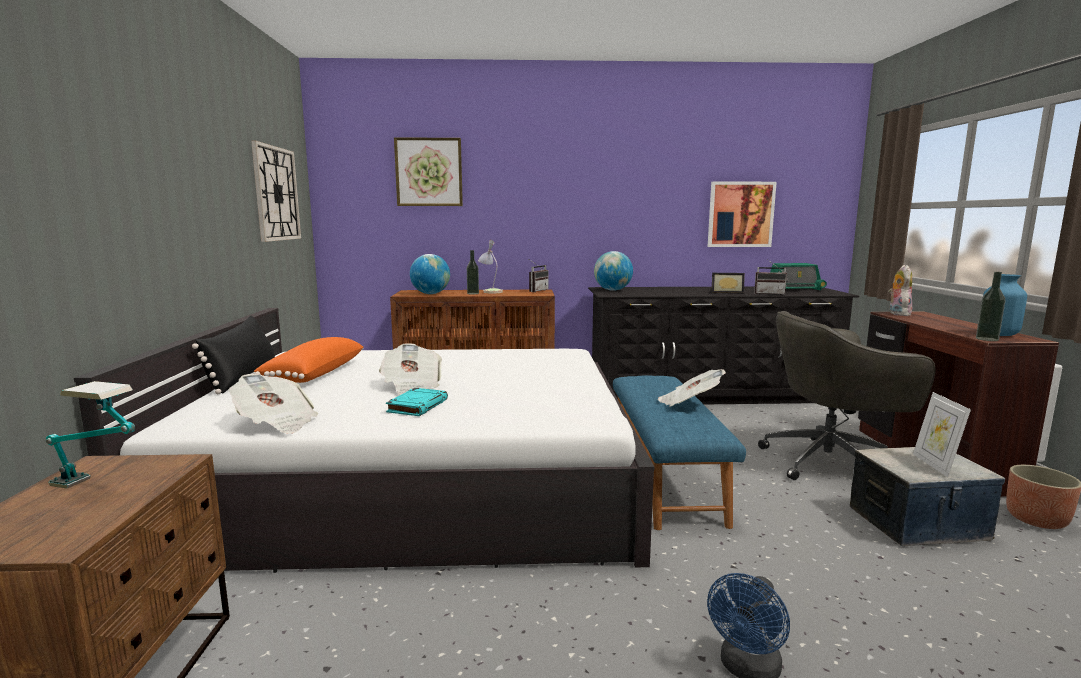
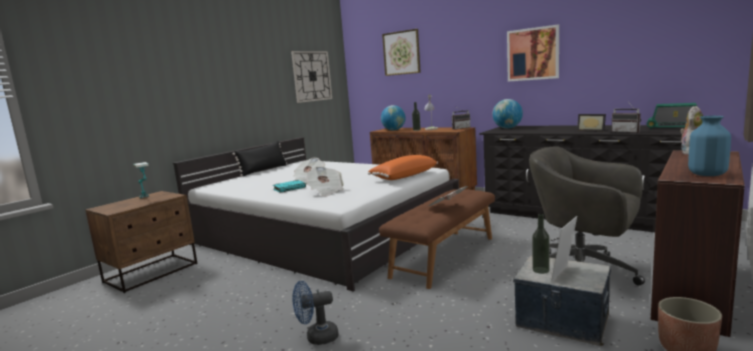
camera: 40 degrees right, 0 degrees up
newspaper [229,374,318,434] -> newspaper moved to [306,166,344,196]
orange pillow [254,337,364,383] -> orange pillow moved to [368,155,438,180]
blue bench [613,376,746,530] -> brown bench [379,189,495,289]
picture [708,182,777,247] -> picture moved to [507,24,559,82]
bottle [976,272,1005,341] -> bottle moved to [532,214,550,274]

